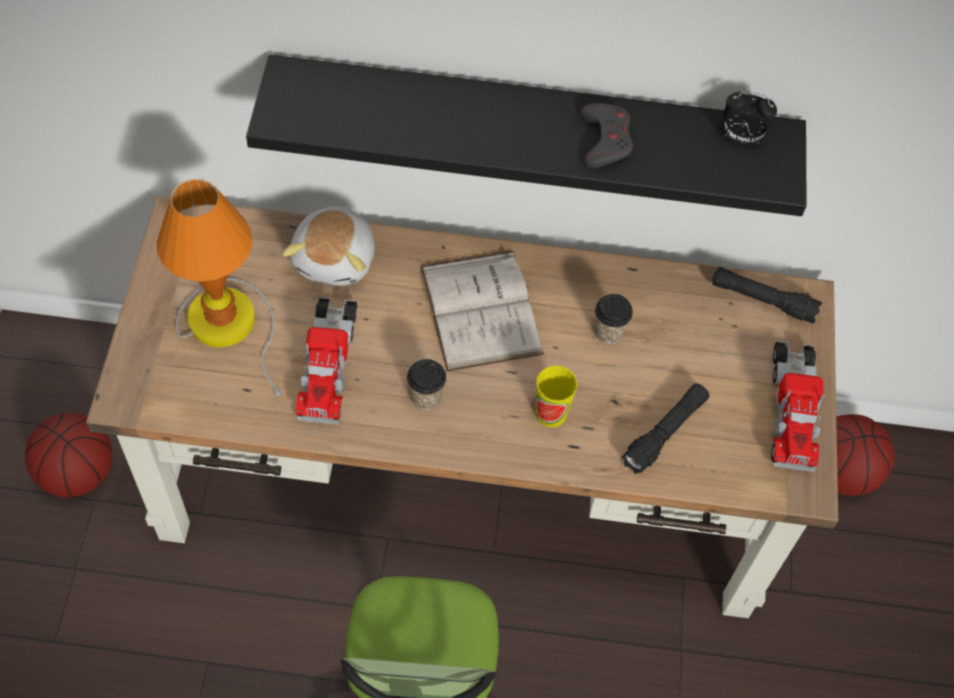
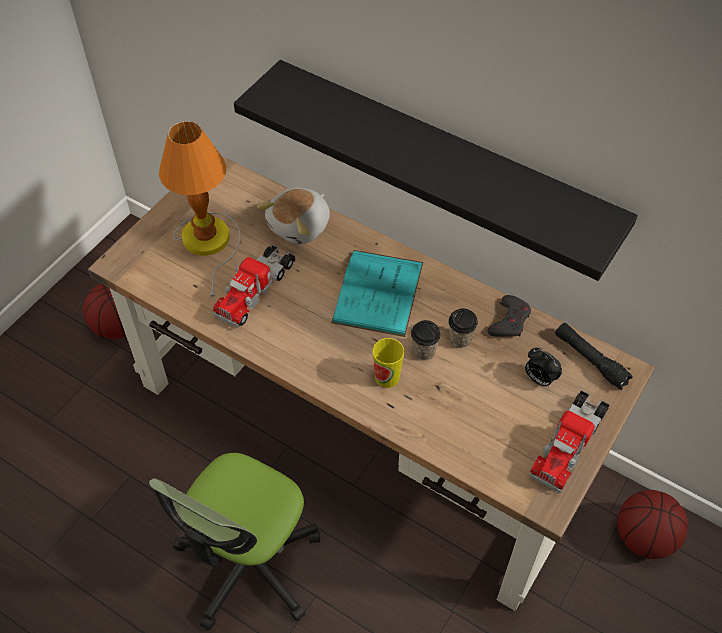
camera: 30 degrees right, 5 degrees down
cup [407,359,446,410] -> cup moved to [411,320,441,360]
white book [421,251,544,372] -> turquoise book [331,250,424,337]
grey game controller [580,103,633,168] -> grey game controller moved to [487,295,531,337]
black flashlight [621,383,709,474] -> none
alarm clock [724,91,777,144] -> alarm clock moved to [525,348,562,387]

